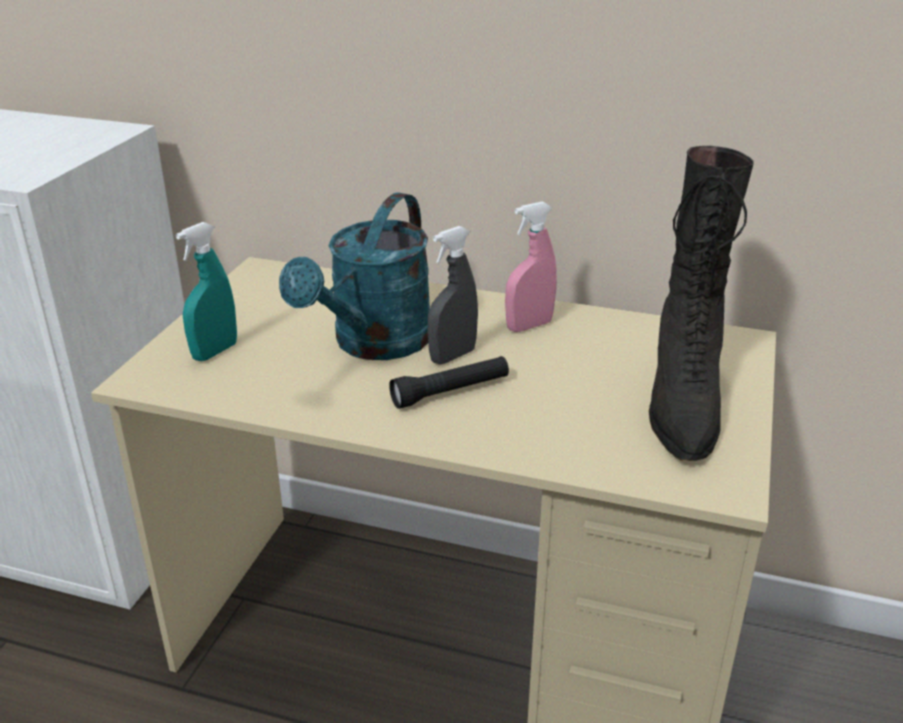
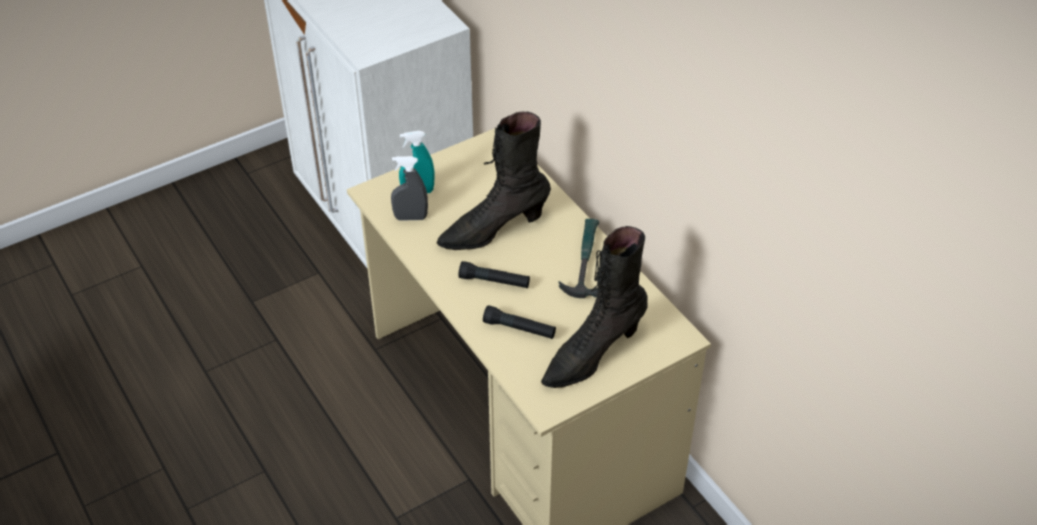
camera: 40 degrees right, 15 degrees up
turquoise watering can [279,192,430,360] -> black boot [436,112,551,250]
grey spray bottle [428,226,478,364] -> grey spray bottle moved to [391,156,428,221]
pink spray bottle [505,202,557,332] -> hammer [559,219,599,298]
none -> black flashlight [483,305,556,339]

